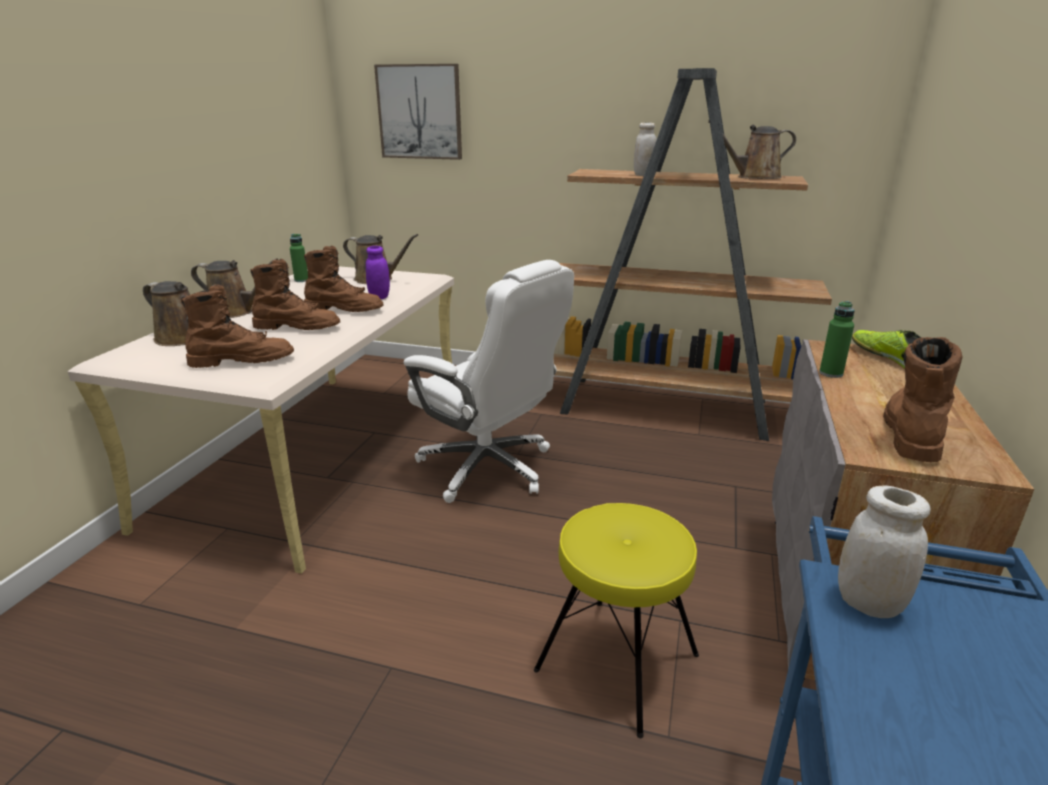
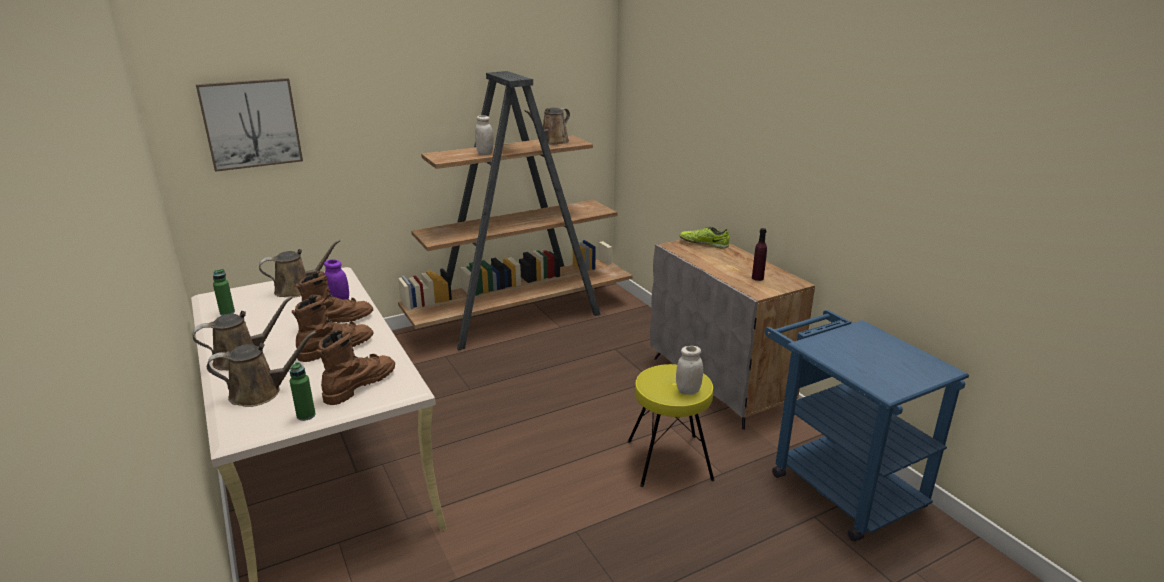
camera: 45 degrees left, 0 degrees up
white office chair [403,260,574,503] -> none
green bottle [819,301,855,378] -> green bottle moved to [290,362,316,421]
white jar [838,486,931,618] -> white jar moved to [676,346,703,395]
brown boot [883,337,963,462] -> purple bottle [752,228,767,281]

